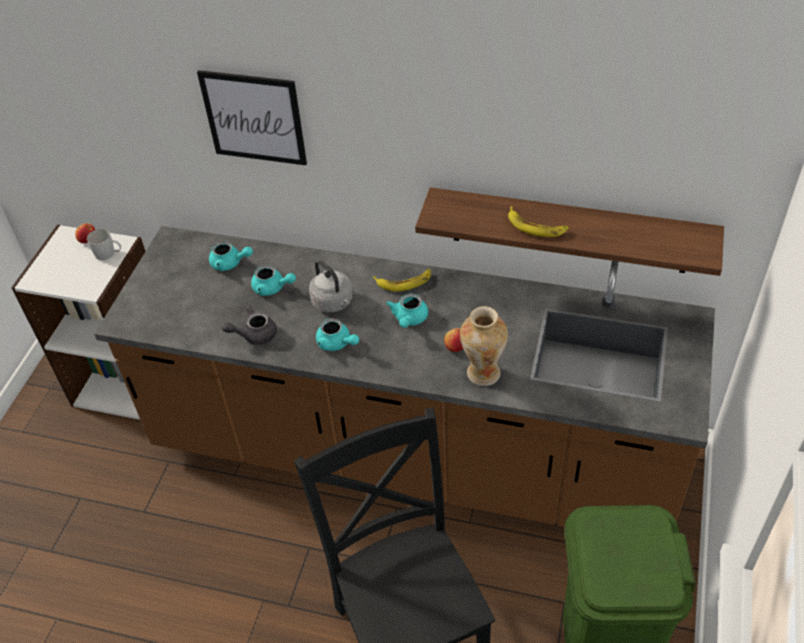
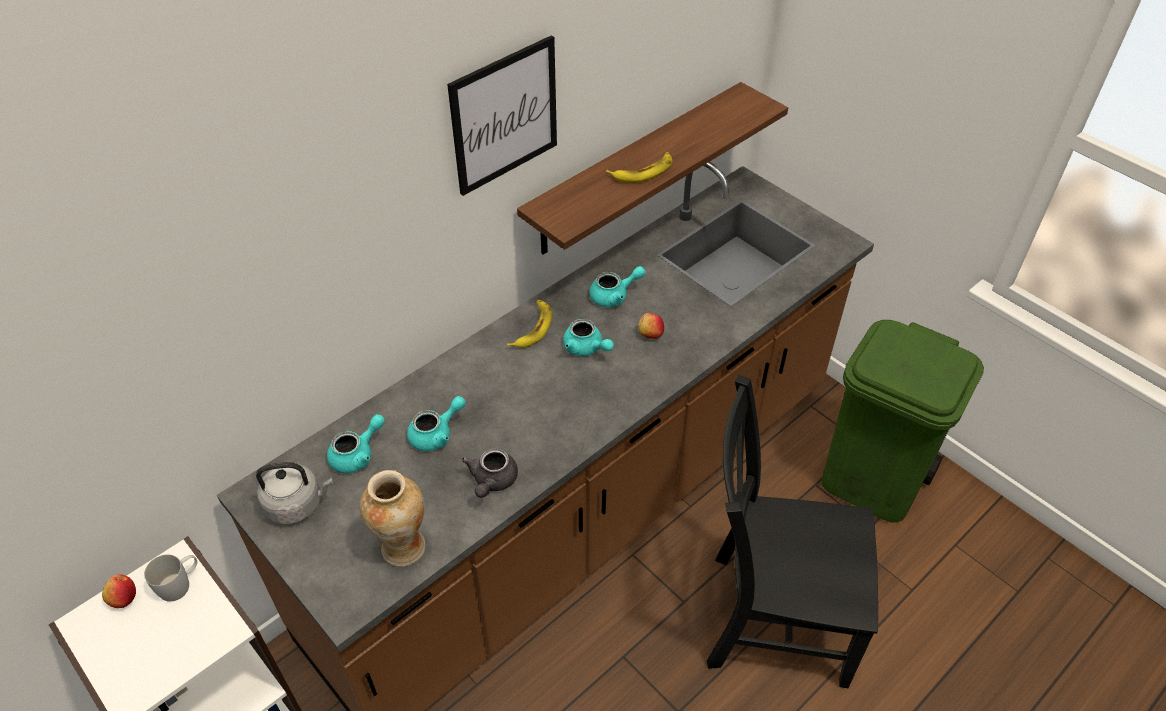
camera: 60 degrees left, 0 degrees up
picture [197,70,307,165] -> picture moved to [447,35,557,196]
grey kettle [309,260,353,312] -> grey kettle moved to [256,462,333,524]
turquoise teapot [316,318,360,351] -> turquoise teapot moved to [589,266,646,307]
vase [460,306,508,386] -> vase moved to [360,470,425,567]

